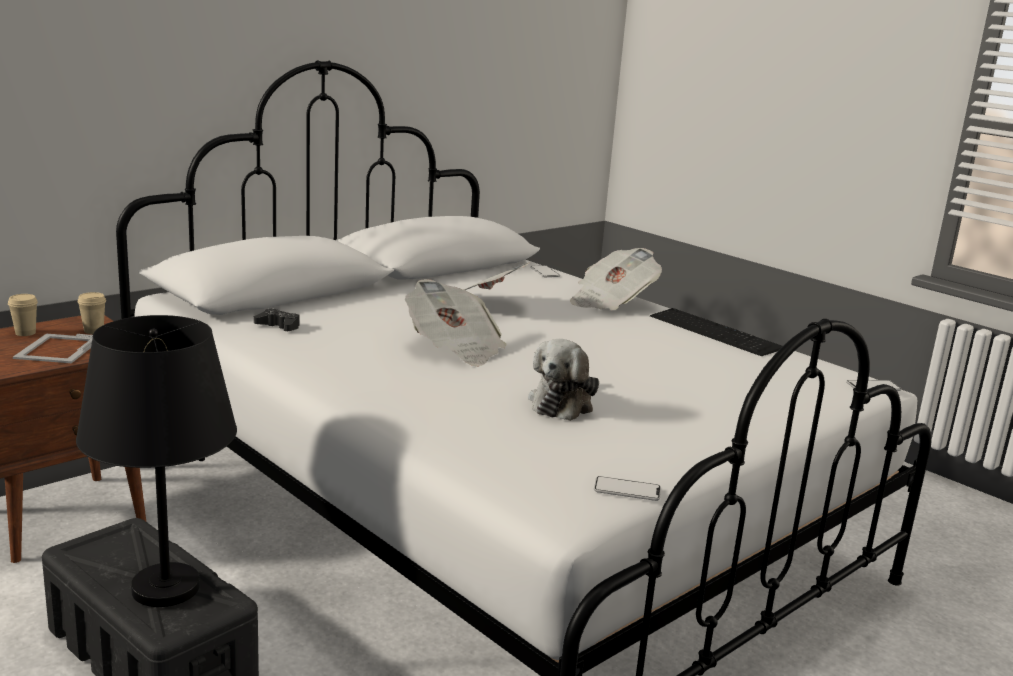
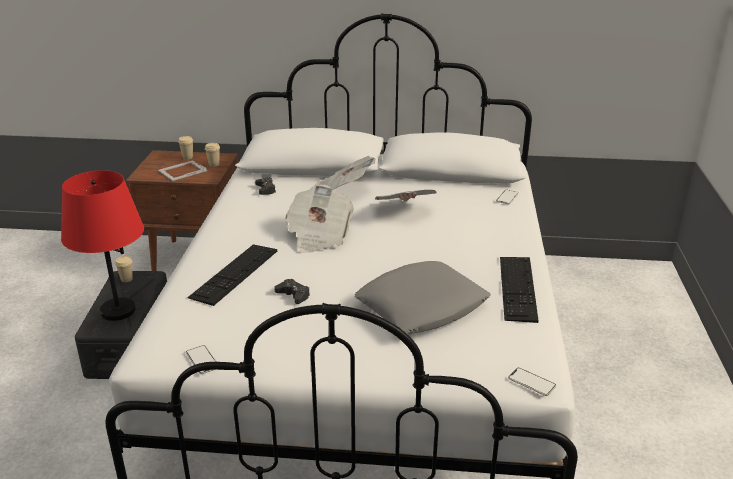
camera: 50 degrees right, 10 degrees up
black table lamp [76,315,237,607] -> red table lamp [61,170,144,321]
plush toy [528,339,599,421] -> black game controller [274,279,310,304]
newspaper [570,248,662,310] -> newspaper moved to [315,156,375,190]
none -> beige cup [115,256,133,282]
none -> keyboard [188,244,277,306]
none -> grey pillow [354,261,491,334]

